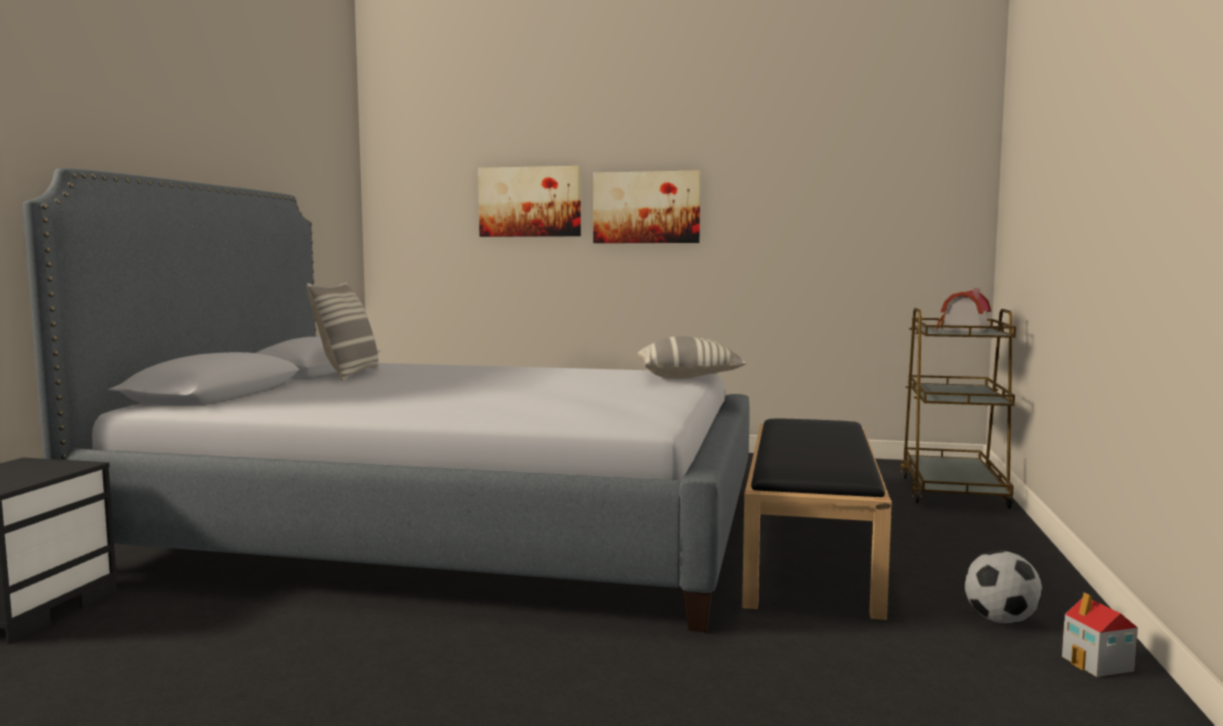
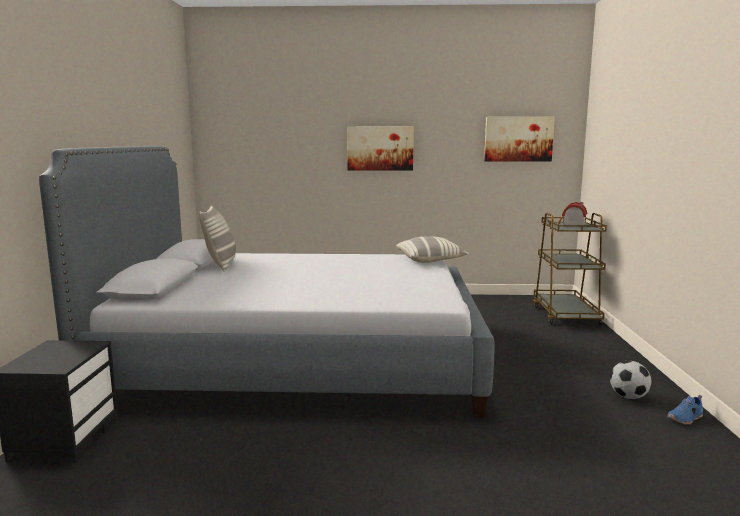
camera: 10 degrees left, 5 degrees up
picture [478,166,581,237] -> picture moved to [484,117,555,162]
black bench [742,419,892,620] -> none
toy house [1062,593,1138,677] -> blue shoe [667,395,703,425]

